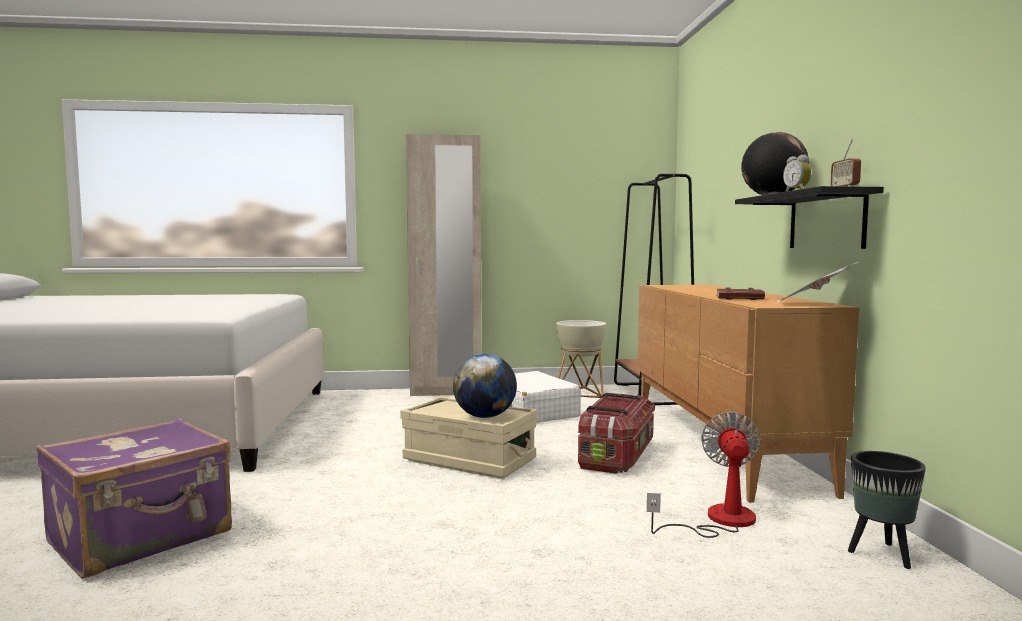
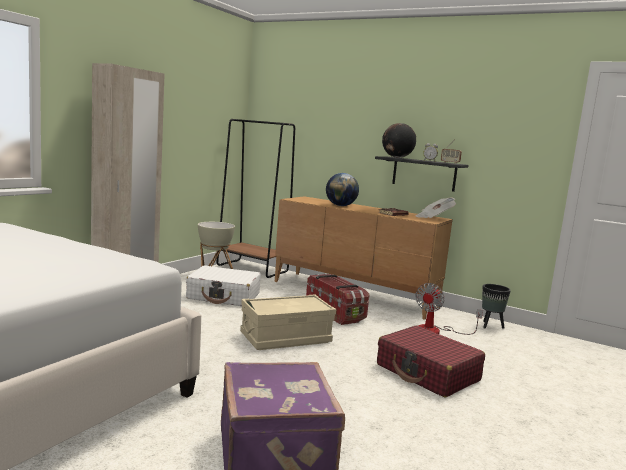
camera: 55 degrees left, 5 degrees up
globe [453,354,517,418] -> globe moved to [326,173,359,206]
fan [647,412,761,538] -> fan turned 105 degrees counterclockwise [415,283,483,335]
none -> red suitcase [377,325,485,398]

